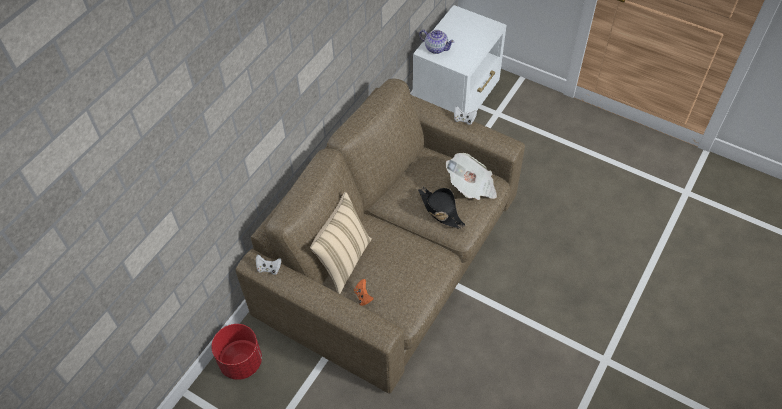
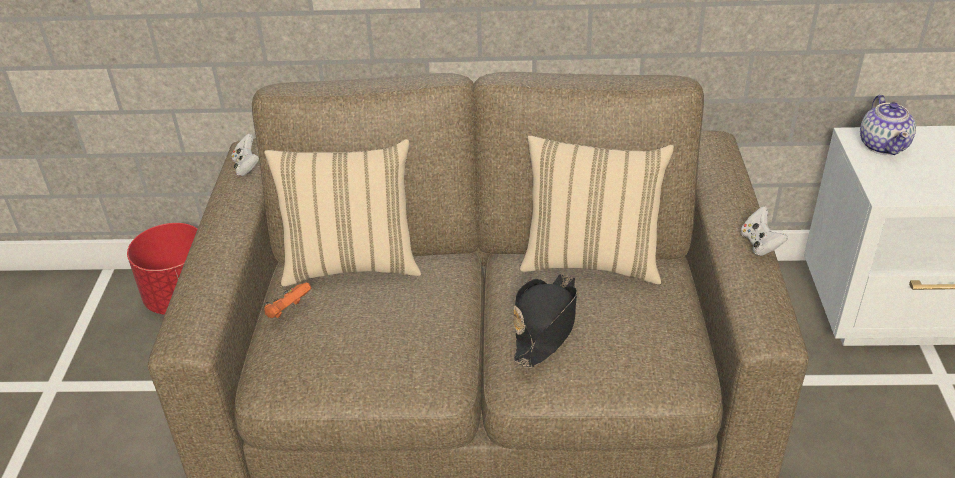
camera: 60 degrees right, 15 degrees down
newspaper [446,153,497,200] -> none
none -> beige pillow [520,135,674,285]

